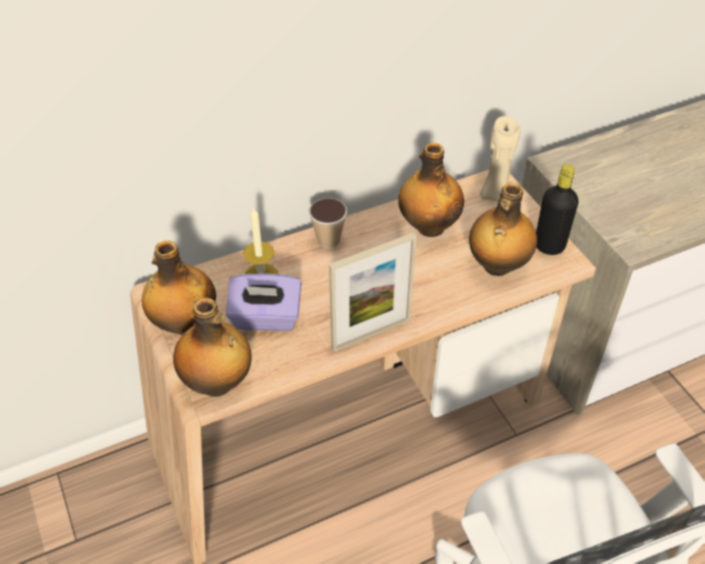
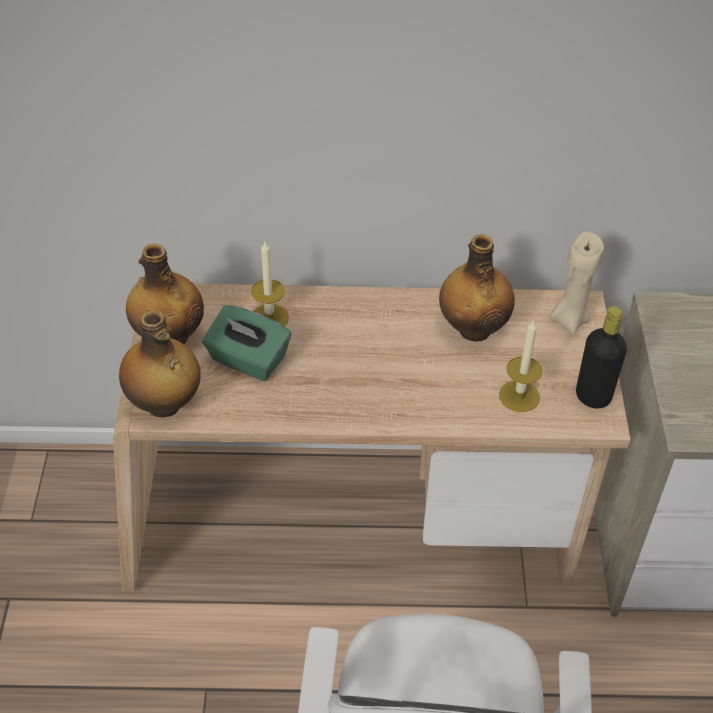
camera: 25 degrees right, 0 degrees up
purple tissue box [226,273,302,331] -> green tissue box [202,305,291,381]
cup [309,198,347,248] -> none
picture frame [329,232,417,352] -> none
bottle [469,183,537,276] -> candle [499,319,542,412]

